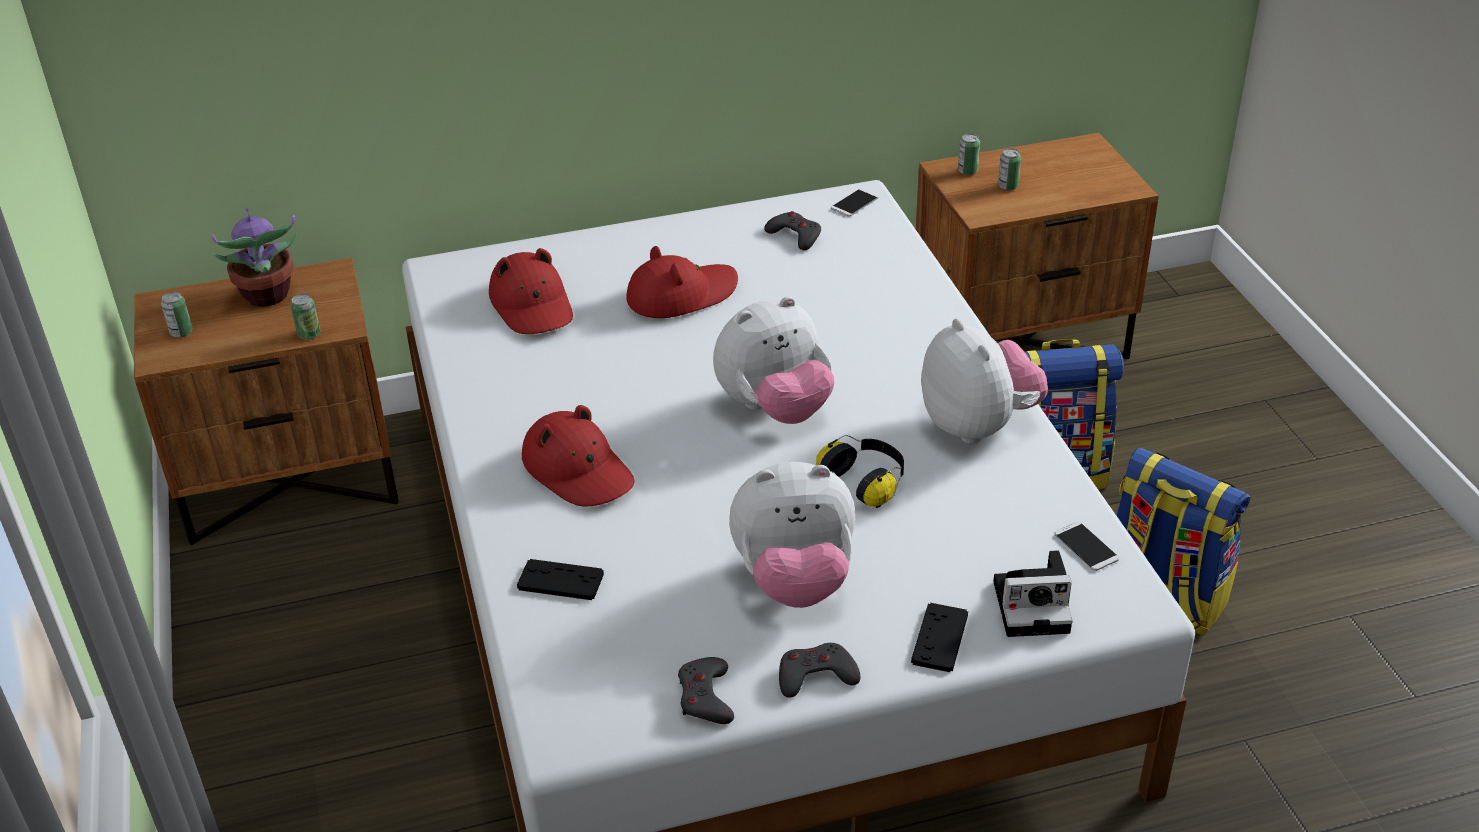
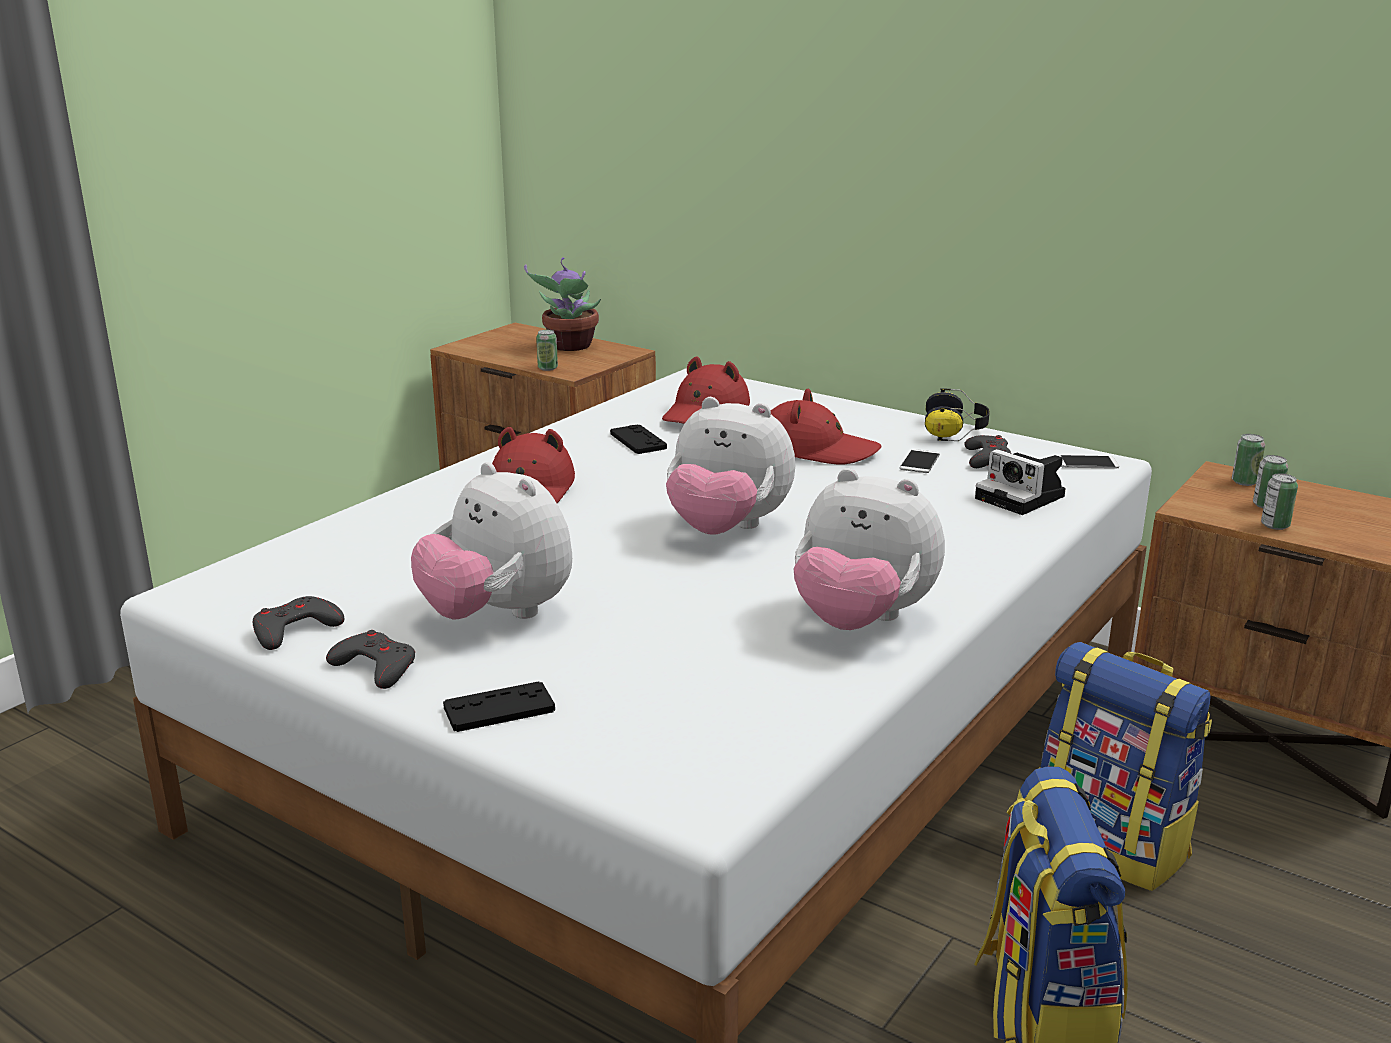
camera: 50 degrees right, 15 degrees down
can [161,292,193,338] -> can moved to [1261,473,1298,530]
black game controller [517,559,604,600] -> black game controller moved to [610,425,667,454]
headphones [816,435,904,508] -> headphones moved to [925,388,990,441]
plush toy [921,318,1048,444] -> plush toy turned 90 degrees clockwise [794,468,945,630]
camera [993,550,1073,637] -> camera moved to [975,449,1066,515]
phone [1055,522,1119,571] -> phone moved to [900,449,940,473]

